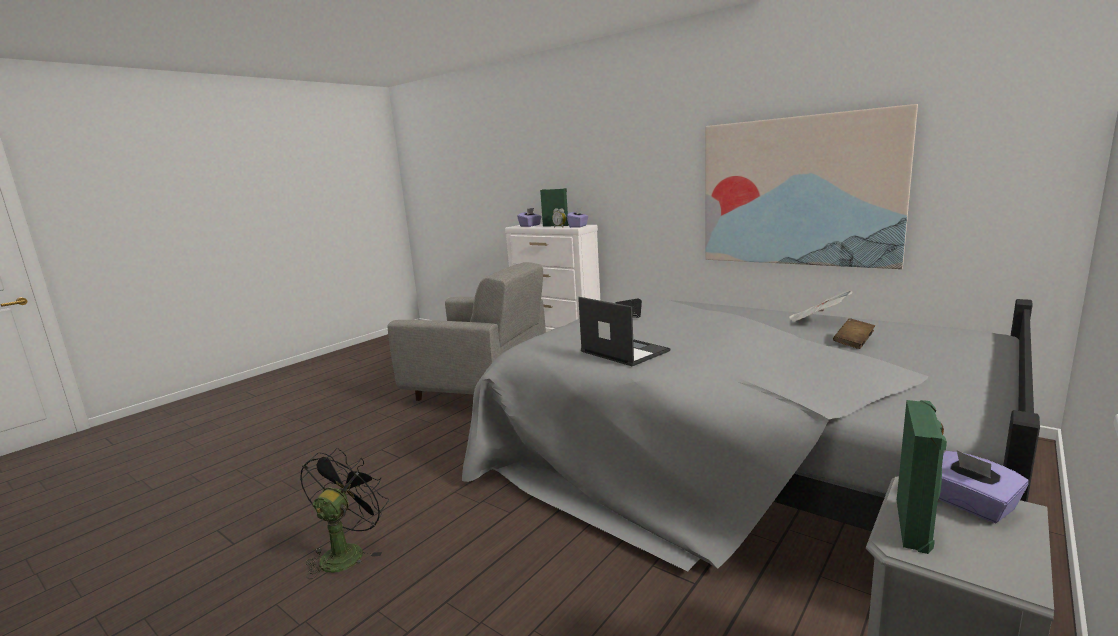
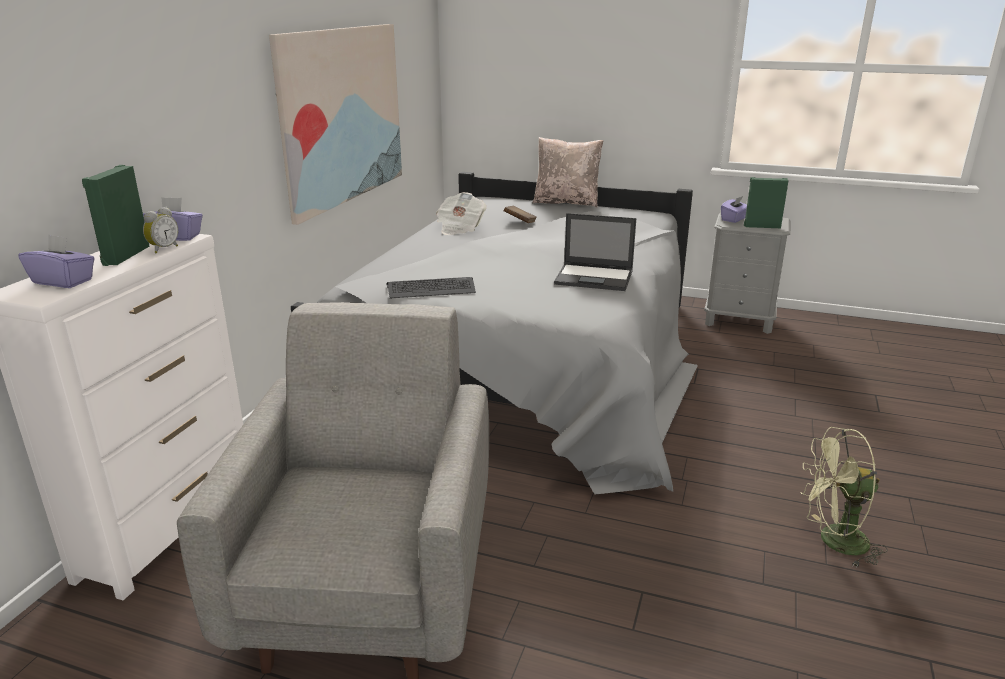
camera: 110 degrees left, 10 degrees up
black fan [300,448,389,579] -> green fan [800,427,888,568]
laptop [578,297,670,366] -> laptop turned 105 degrees counterclockwise [554,213,636,291]
none -> beige pillow [532,137,604,207]

